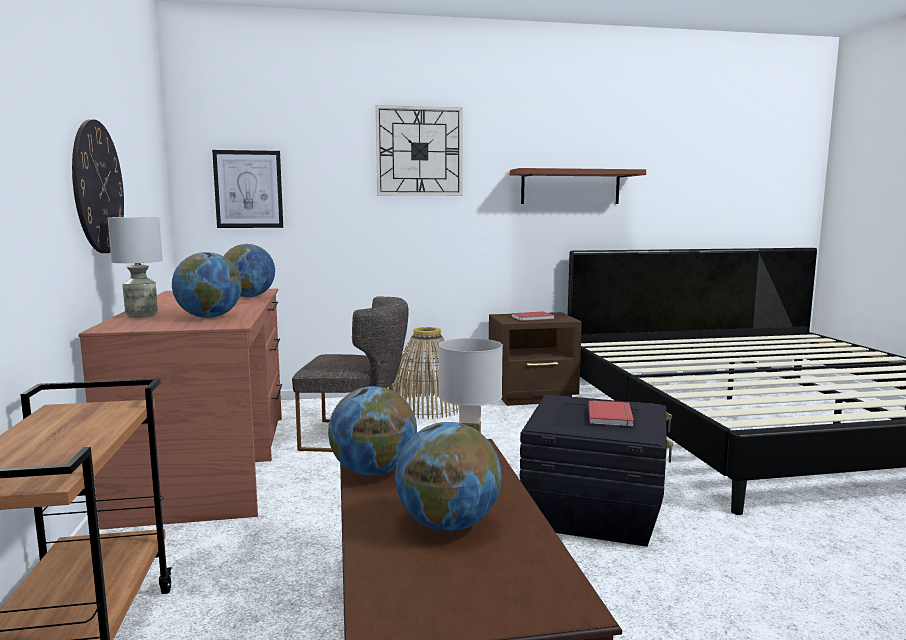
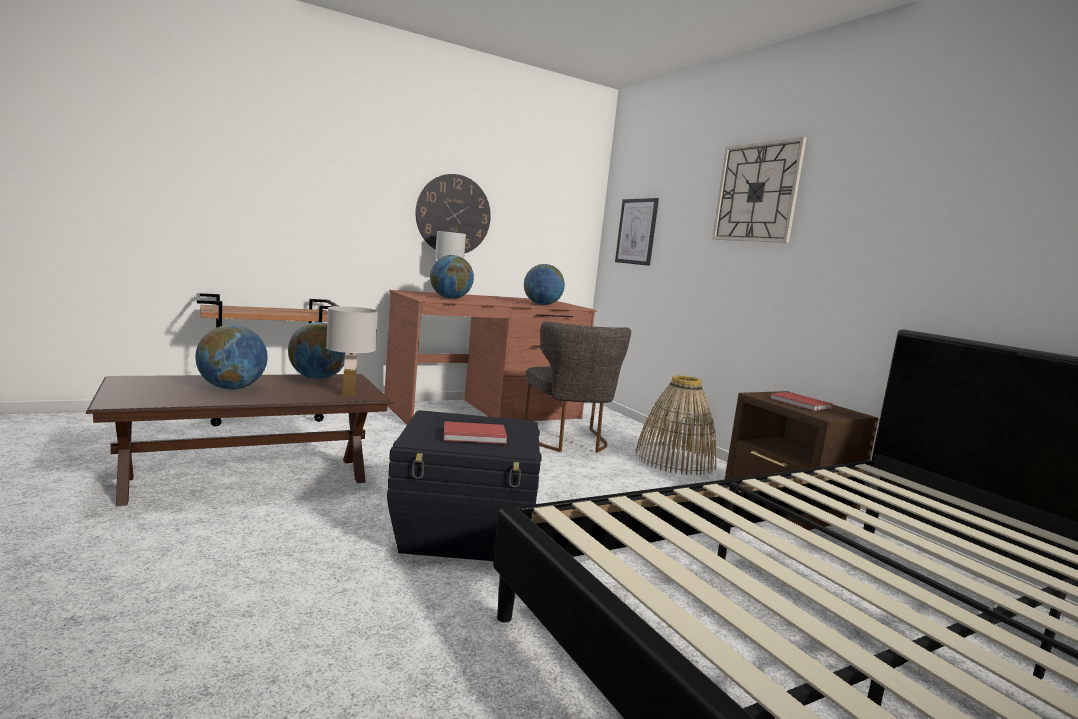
camera: 70 degrees right, 0 degrees up
brown shelf [510,168,646,204] -> none

